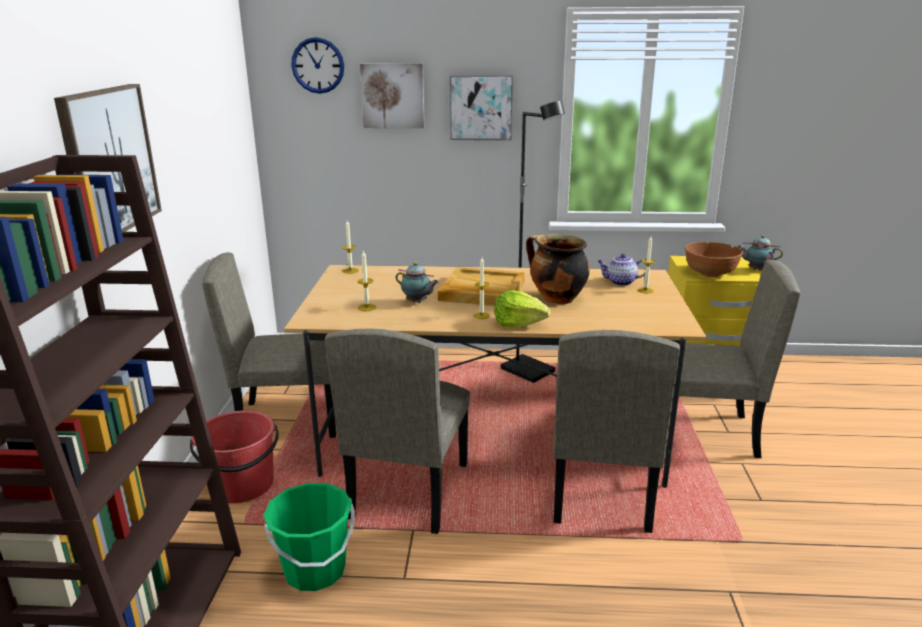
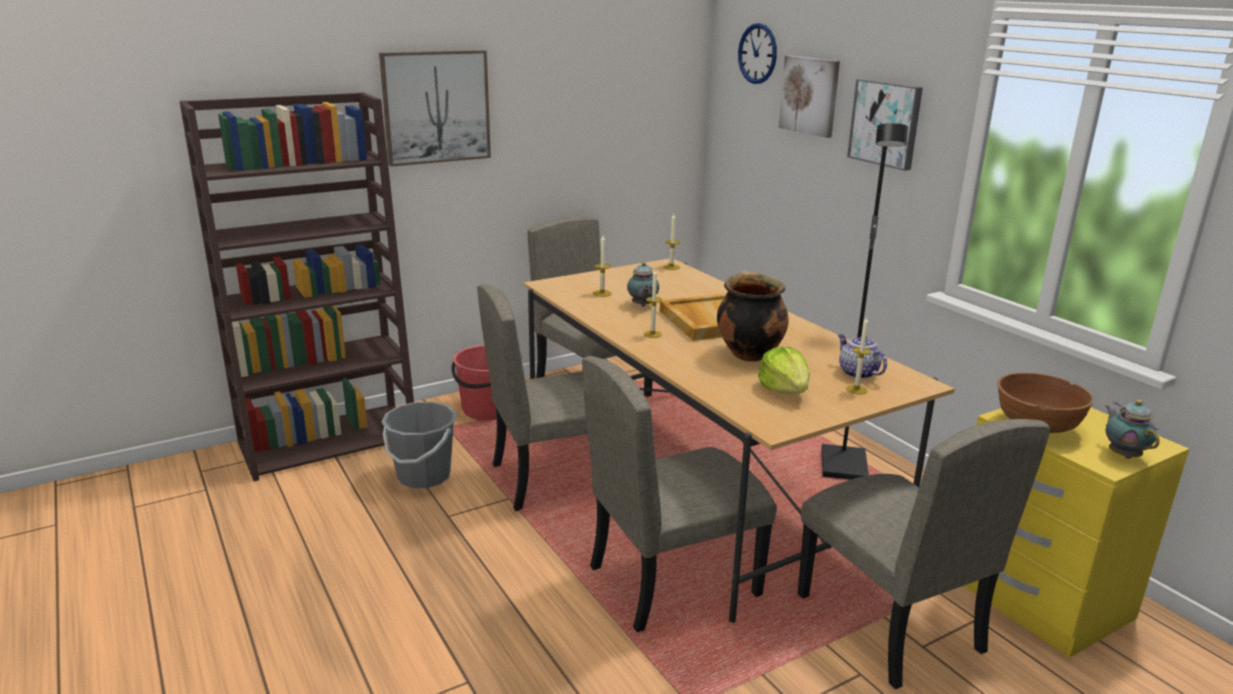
camera: 55 degrees right, 0 degrees up
green bucket [263,483,355,591] -> grey bucket [381,402,457,488]
lettuce [494,290,550,327] -> lettuce moved to [758,347,810,394]

